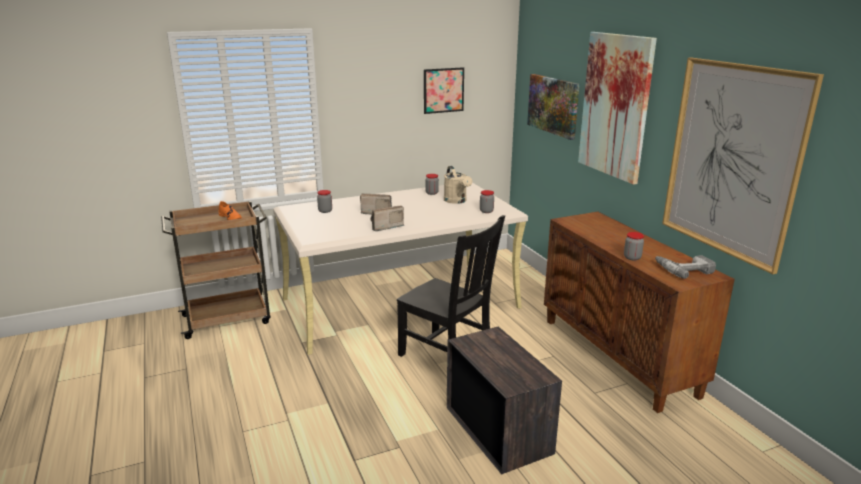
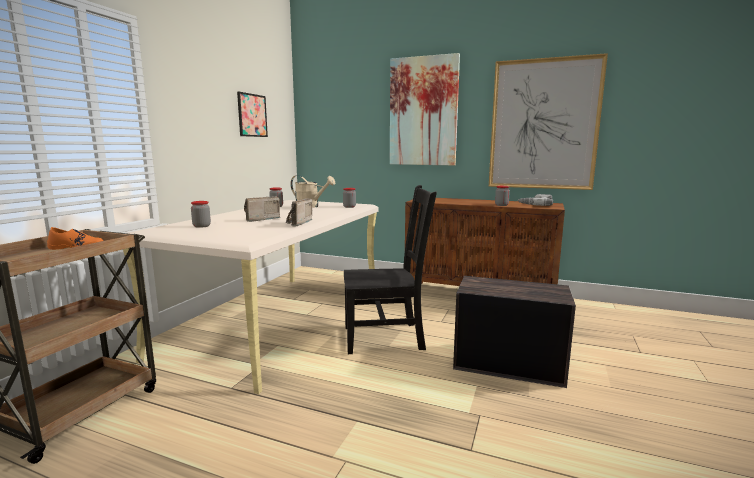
camera: 45 degrees left, 10 degrees down
picture [527,74,580,140] -> none

